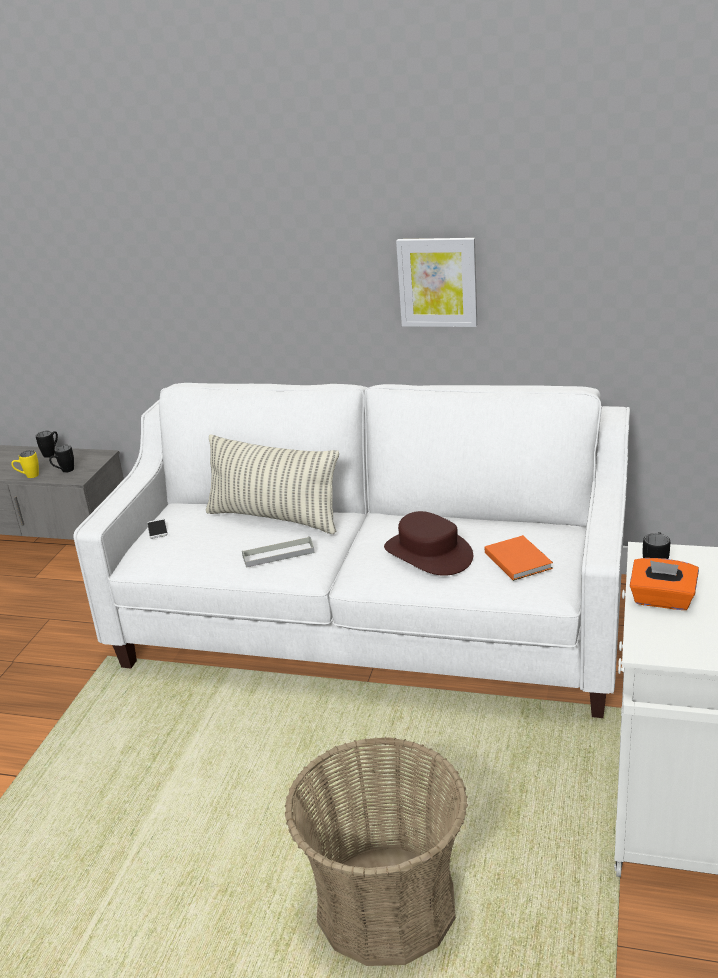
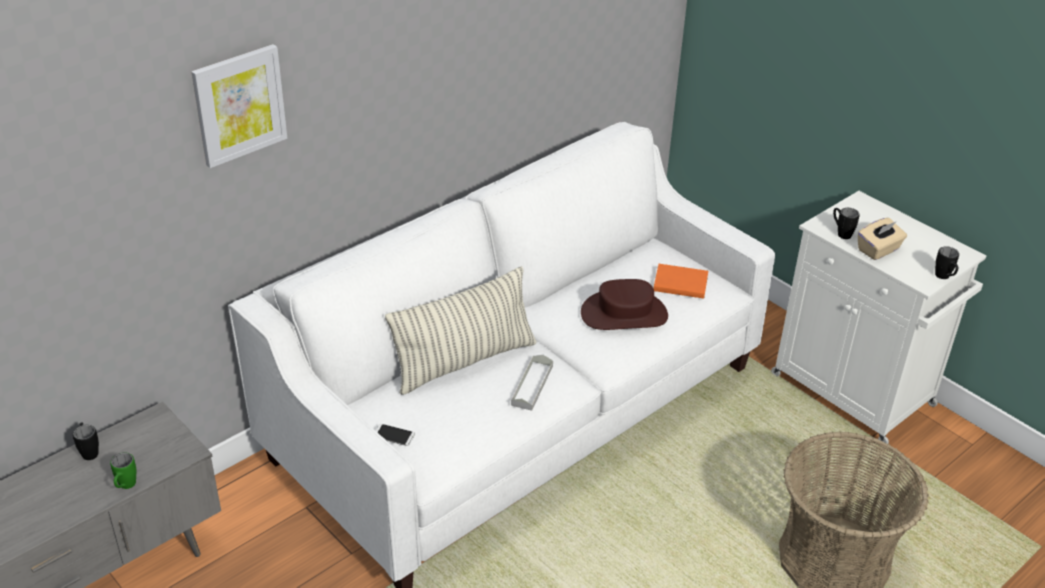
camera: 60 degrees left, 10 degrees up
yellow mug [11,450,39,478] -> green mug [110,453,136,489]
black mug [49,445,74,473] -> black mug moved to [935,246,959,279]
picture [396,238,477,327] -> picture moved to [191,44,287,168]
orange tissue box [630,558,699,610] -> beige tissue box [858,218,907,260]

